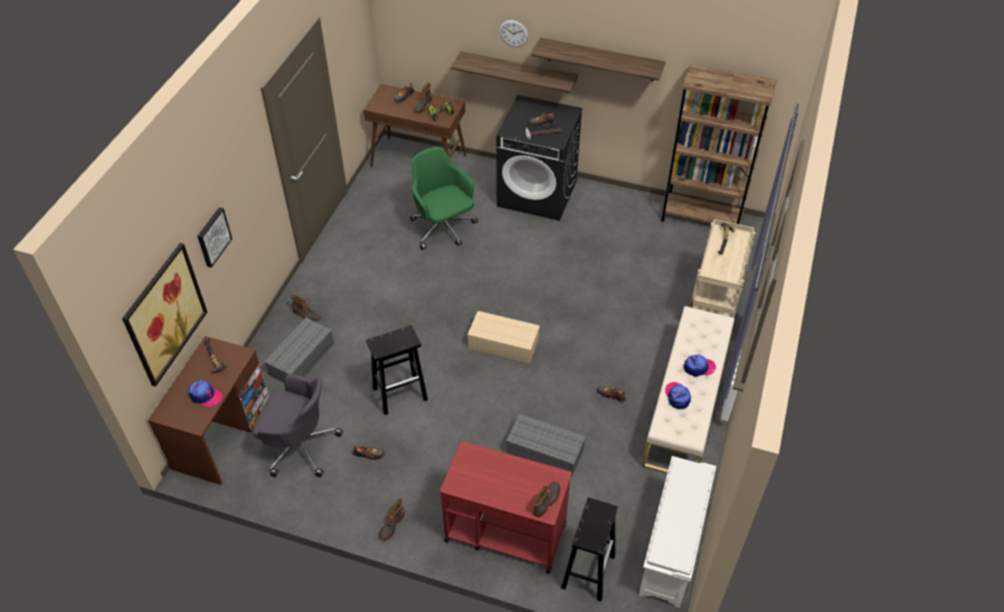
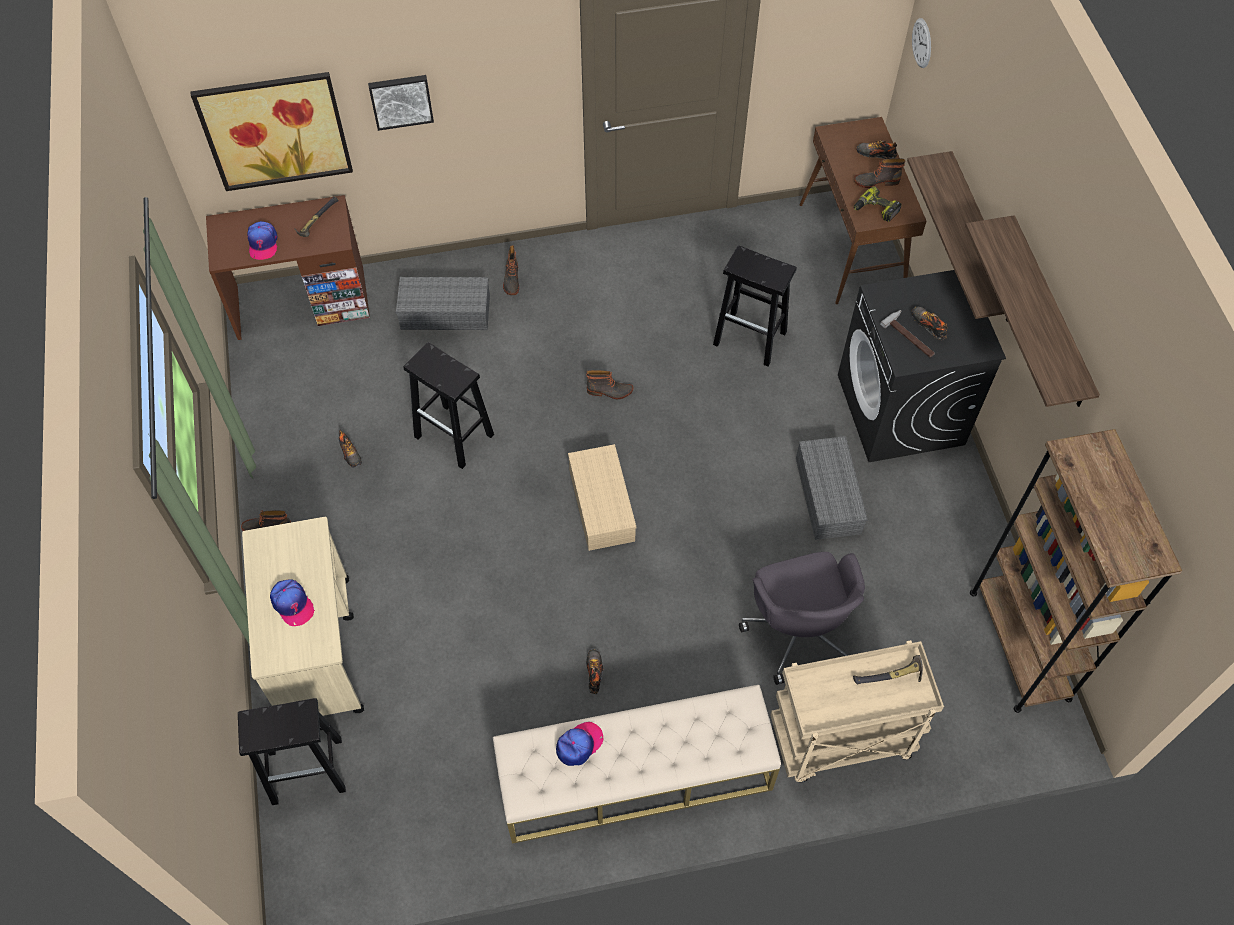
camera: 60 degrees right, 10 degrees up
grey office chair [253,374,343,477] -> grey office chair moved to [739,552,865,685]
green office chair [410,147,478,250] -> black stool [713,245,797,366]
red cart [440,441,572,574] -> beige cart [242,517,364,716]
wall clock [499,20,529,47] -> wall clock moved to [912,18,931,68]
grey storage box [506,413,586,477] -> grey storage box moved to [796,436,868,540]
boot [533,481,560,517] -> boot moved to [586,370,633,399]
white shoe rack [639,456,716,608] -> none
cap [684,355,716,377] -> cap moved to [270,579,315,626]

